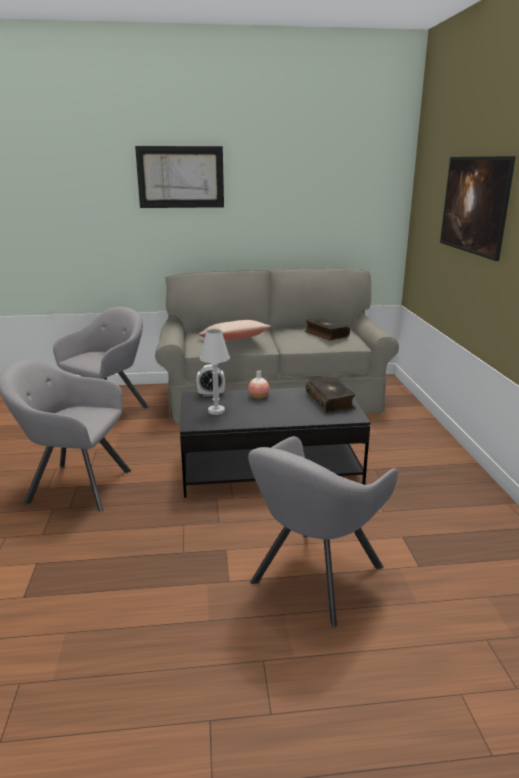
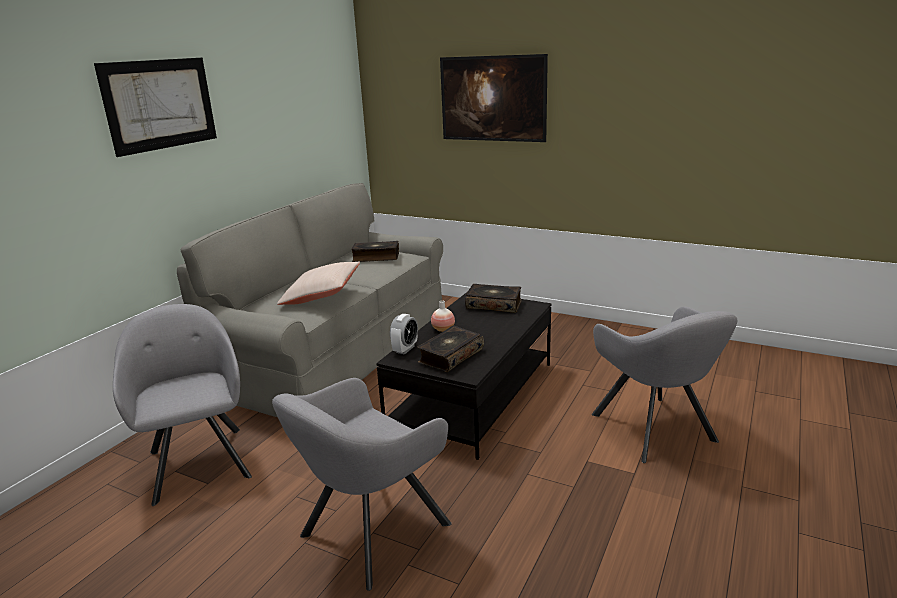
camera: 55 degrees left, 0 degrees up
white table lamp [200,329,230,415] -> book [417,325,484,372]

